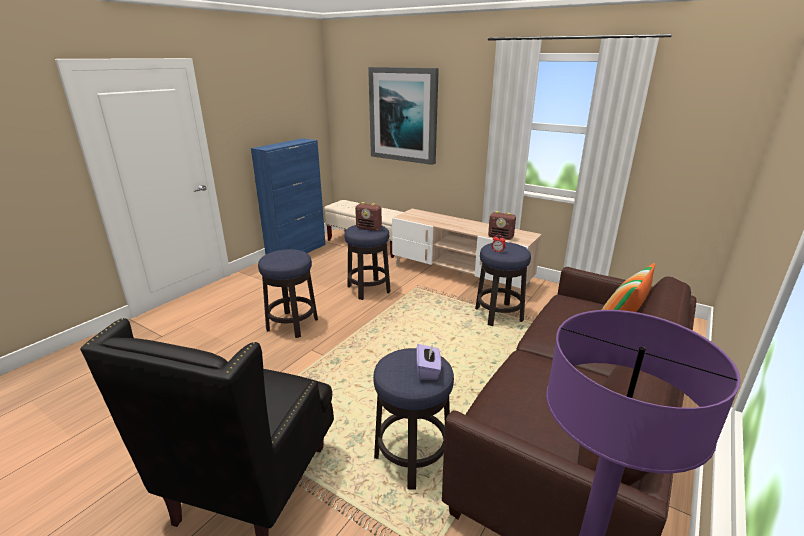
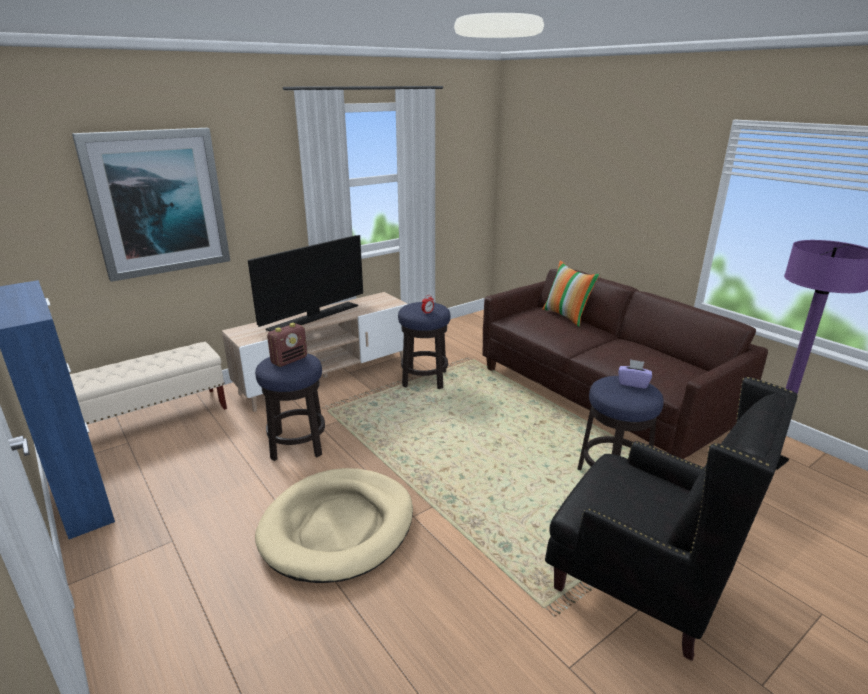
camera: 70 degrees left, 0 degrees up
stool [258,249,318,338] -> beige dog bed [255,468,413,583]
radio [488,211,516,240] -> none
none -> television [248,235,363,332]

